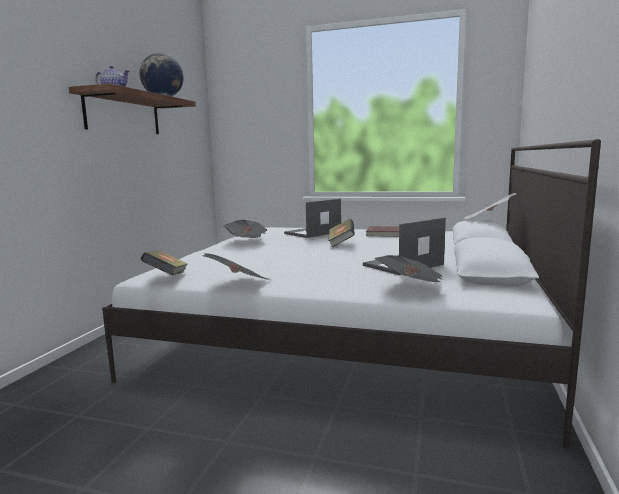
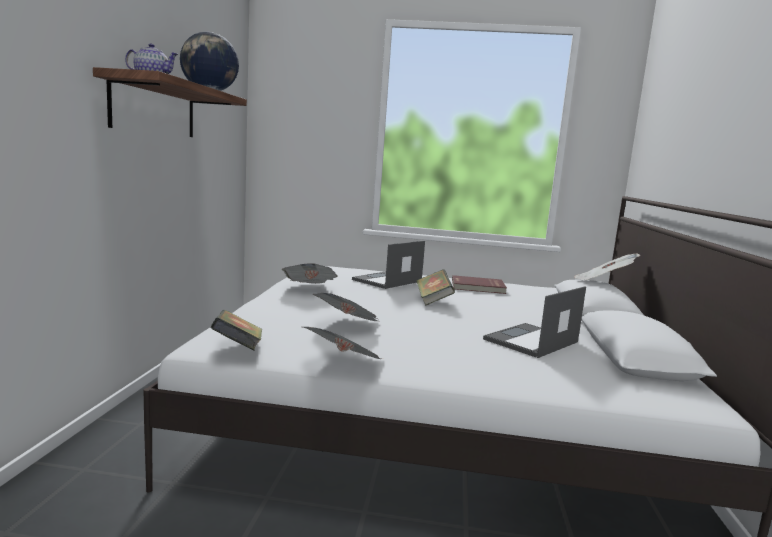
camera: 10 degrees left, 0 degrees up
newspaper [375,255,444,282] -> newspaper moved to [313,293,378,321]

